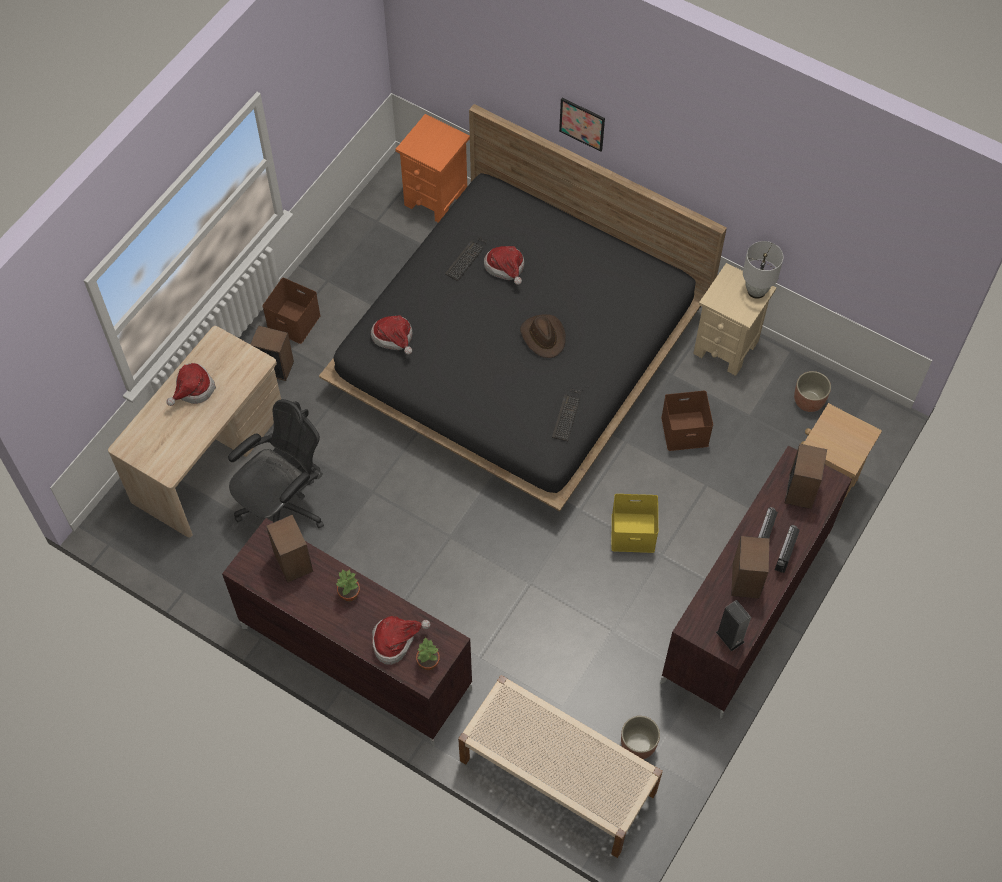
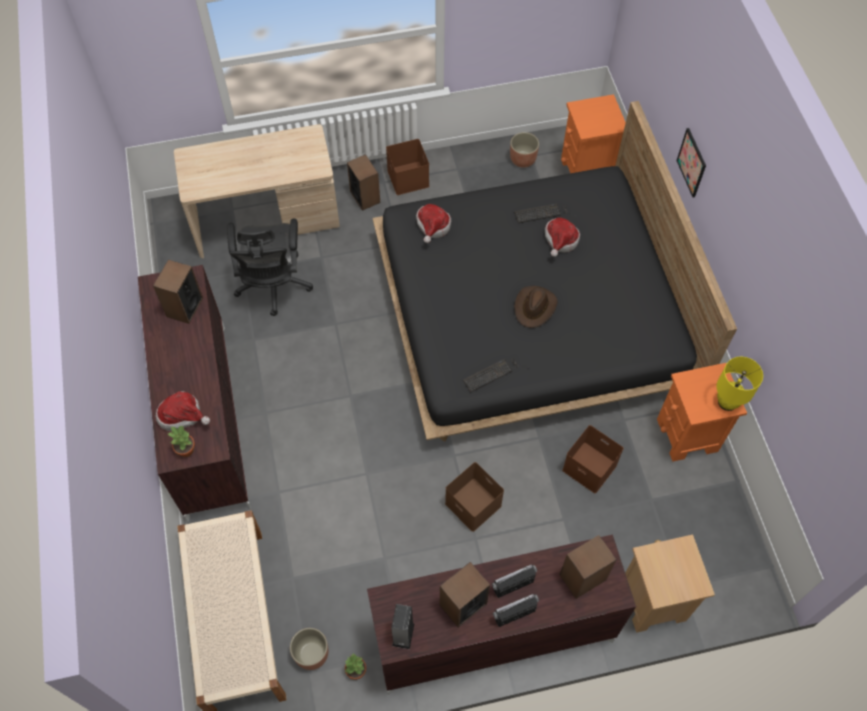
camera: 45 degrees right, 0 degrees up
hat [166,363,216,406] -> none
office chair [228,399,324,528] -> office chair turned 90 degrees clockwise [227,219,313,316]
potted plant [335,569,360,601] -> potted plant moved to [345,653,366,680]
yellow storage box [612,494,658,553] -> brown storage box [445,462,504,532]
beige nightstand [693,263,776,376] -> orange nightstand [657,363,747,462]
white table lamp [743,241,783,299] -> yellow table lamp [716,357,763,411]
planter [794,371,831,412] -> planter moved to [510,132,539,168]

